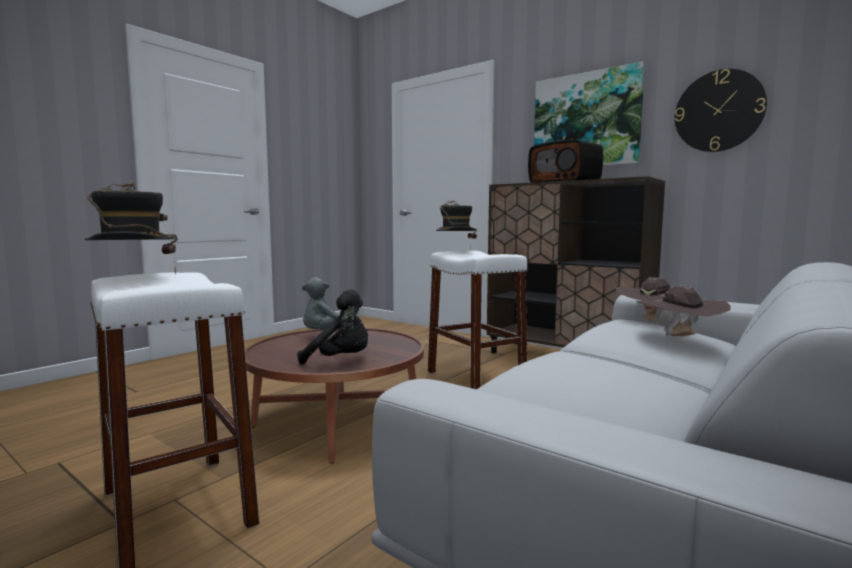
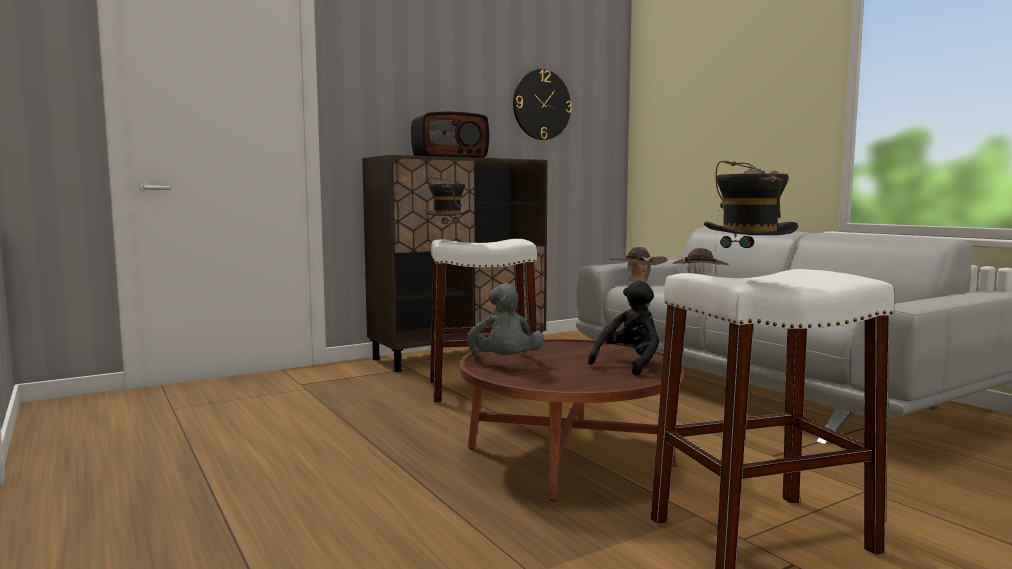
camera: 70 degrees left, 0 degrees up
picture [534,61,645,166] -> none

